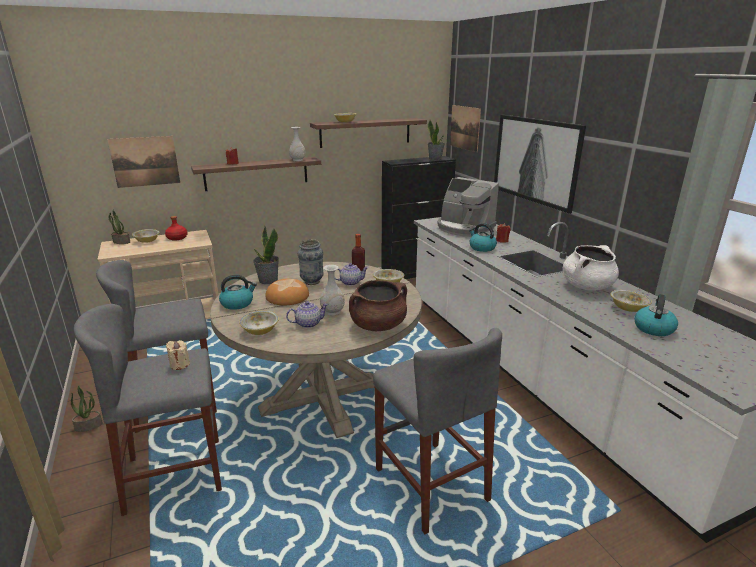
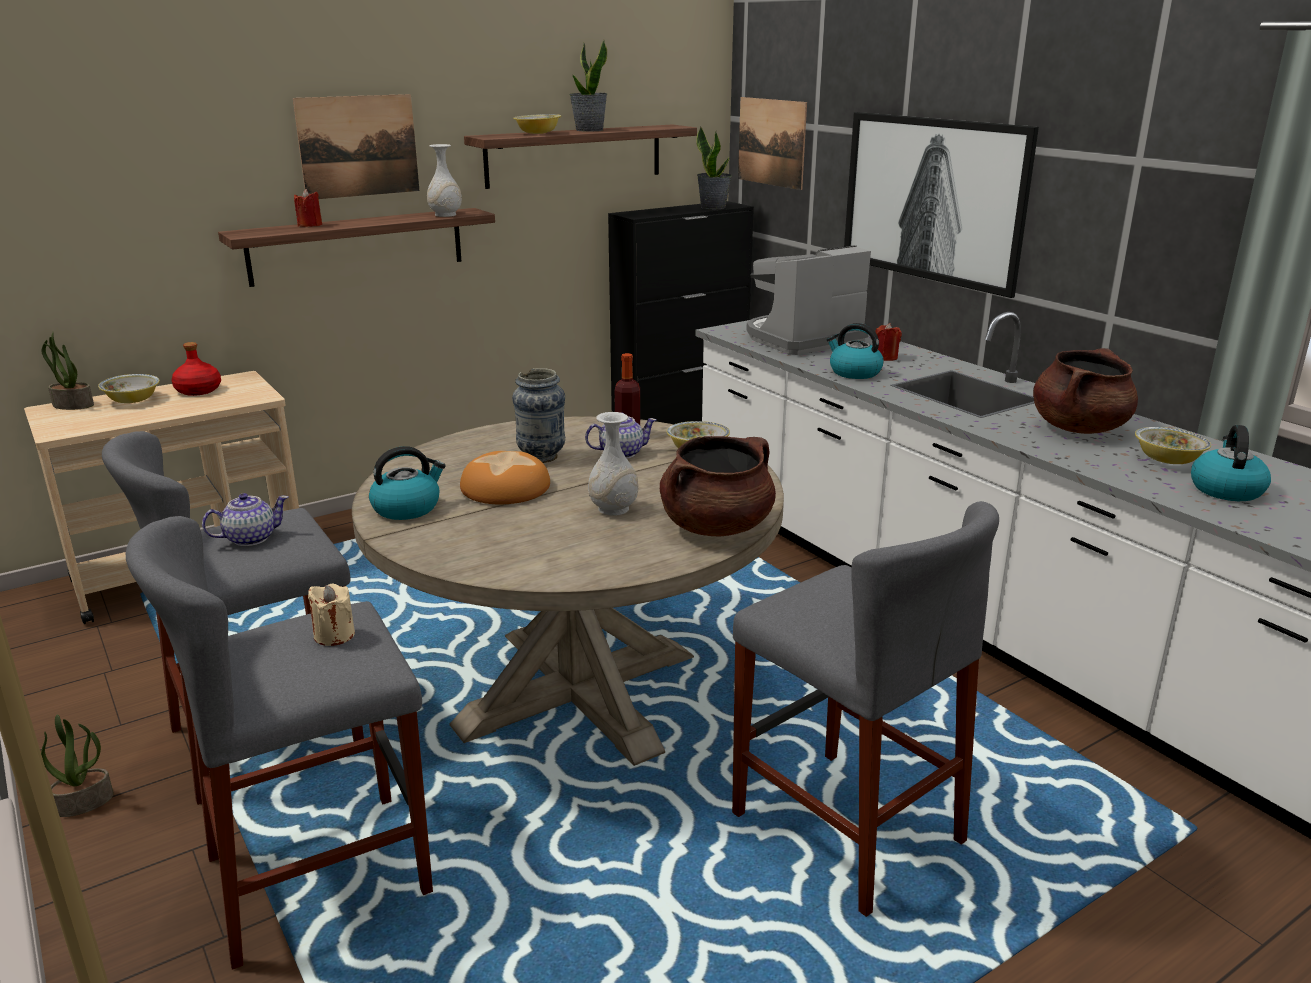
camera: 10 degrees left, 0 degrees up
picture [107,136,180,188] -> picture moved to [293,94,419,199]
bowl [239,310,279,335] -> none
potted plant [253,226,279,284] -> potted plant moved to [570,40,607,132]
teapot [286,301,328,328] -> teapot moved to [202,493,288,546]
coffee machine [438,177,499,237] -> coffee machine turned 120 degrees clockwise [746,245,871,355]
white cooking pot [563,245,619,290] -> brown cooking pot [1033,348,1138,434]

